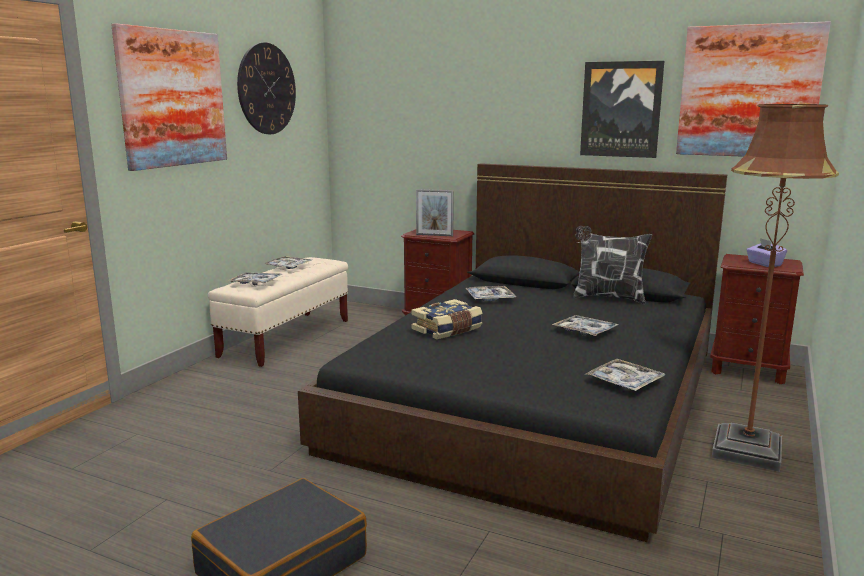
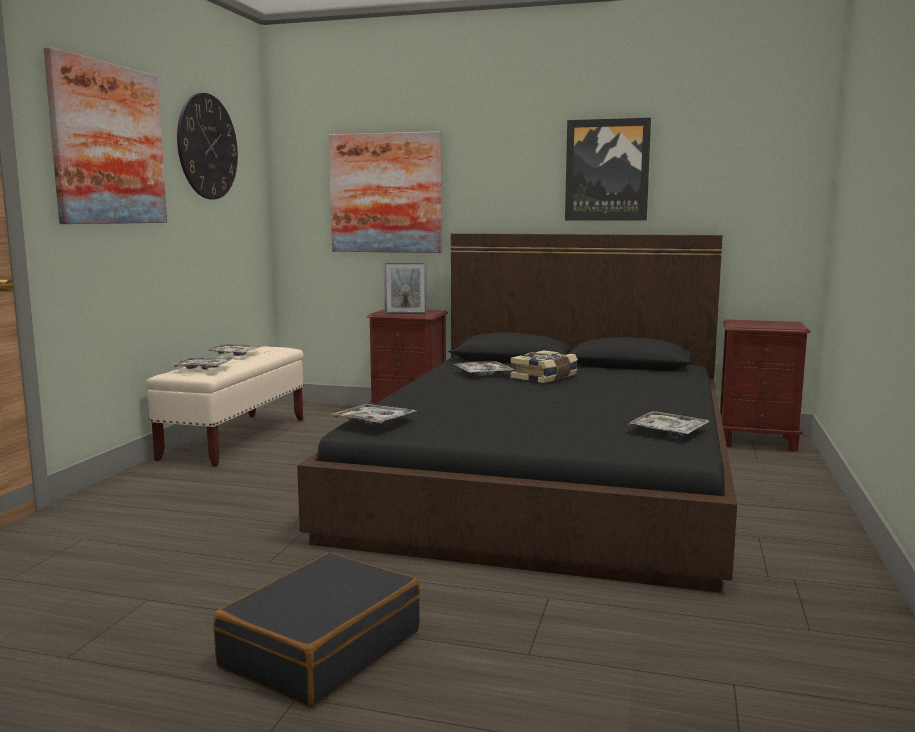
camera: 10 degrees left, 5 degrees down
book [411,299,482,339] -> book moved to [511,350,578,383]
tray [552,315,619,336] -> tray moved to [331,404,416,425]
pillow [573,226,652,304] -> none
picture [676,21,831,157] -> picture moved to [329,131,442,253]
brown floor lamp [712,104,839,472] -> none
purple tissue box [747,238,787,267] -> none

